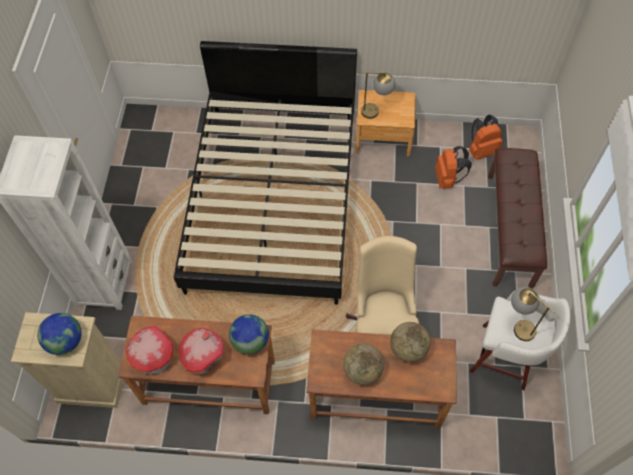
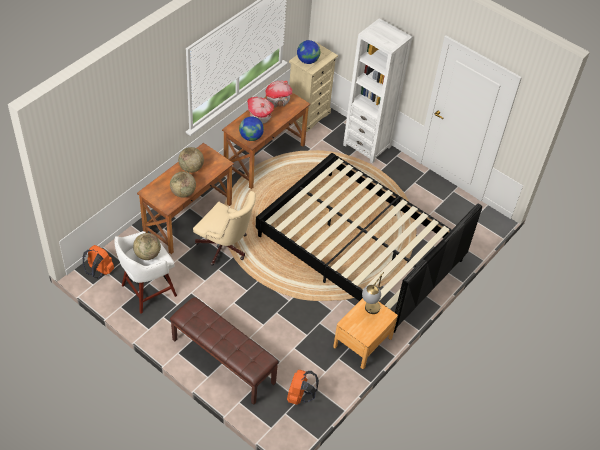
camera: 120 degrees right, 10 degrees down
orange backpack [435,146,472,189] -> orange backpack moved to [83,245,114,279]
table lamp [511,287,554,341] -> globe [133,233,161,260]

